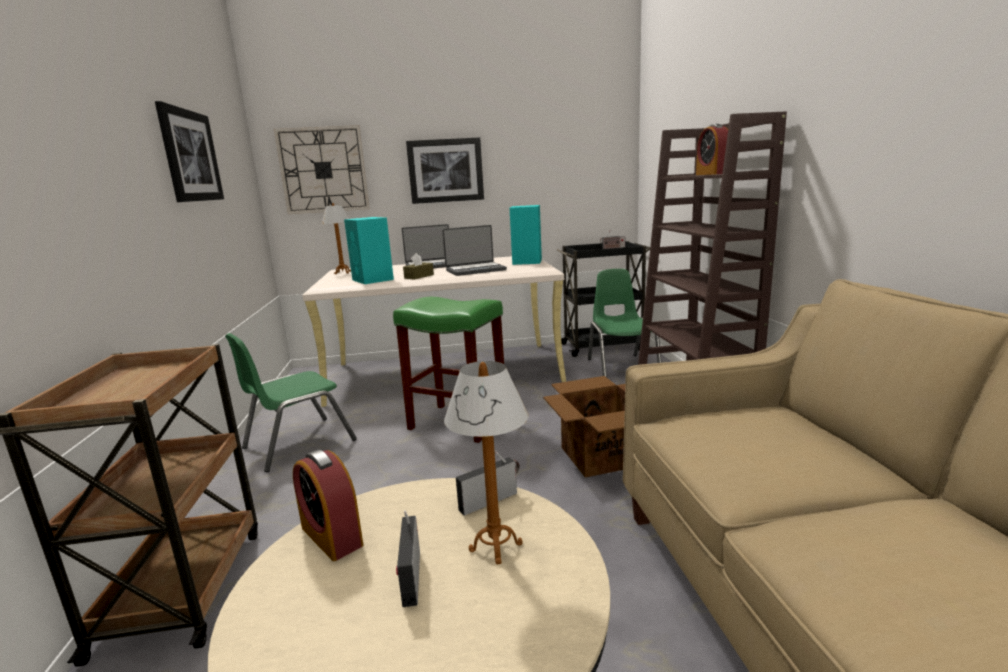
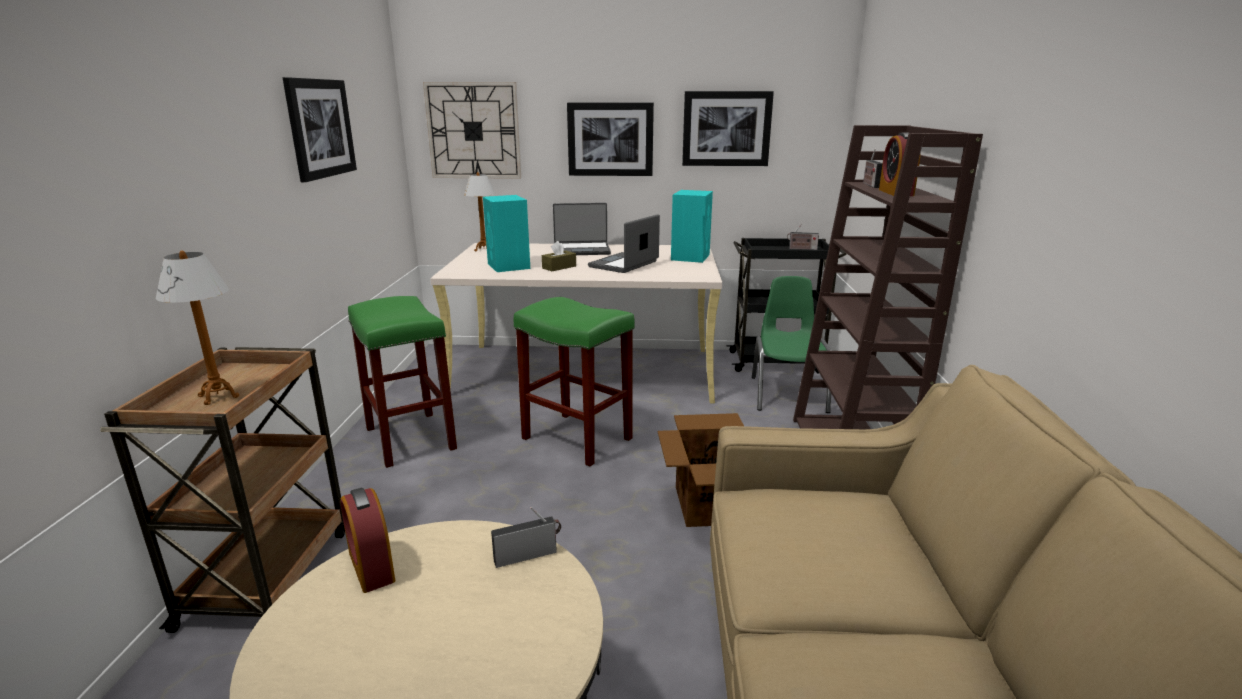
camera: 10 degrees right, 5 degrees up
green chair [225,333,357,472] -> green stool [348,296,457,468]
radio [396,511,420,607] -> radio moved to [863,148,883,188]
laptop [442,225,507,276] -> laptop turned 135 degrees clockwise [588,214,660,273]
table lamp [444,361,528,564] -> table lamp moved to [156,251,239,405]
none -> picture [682,91,774,166]

